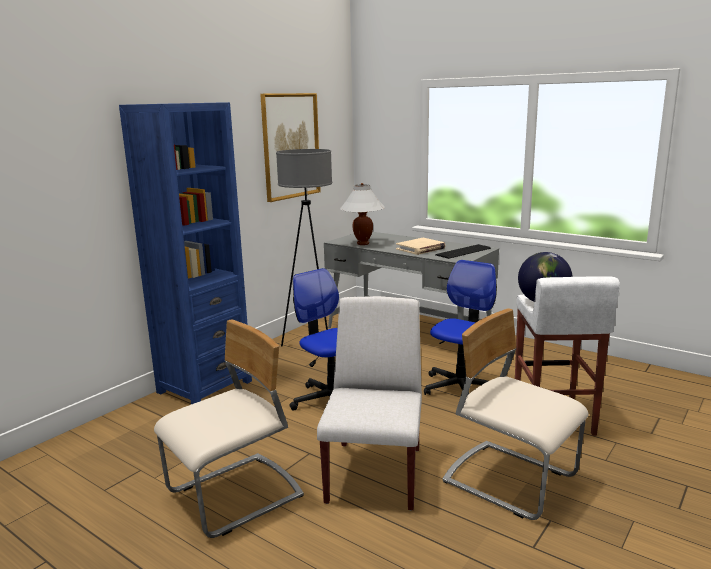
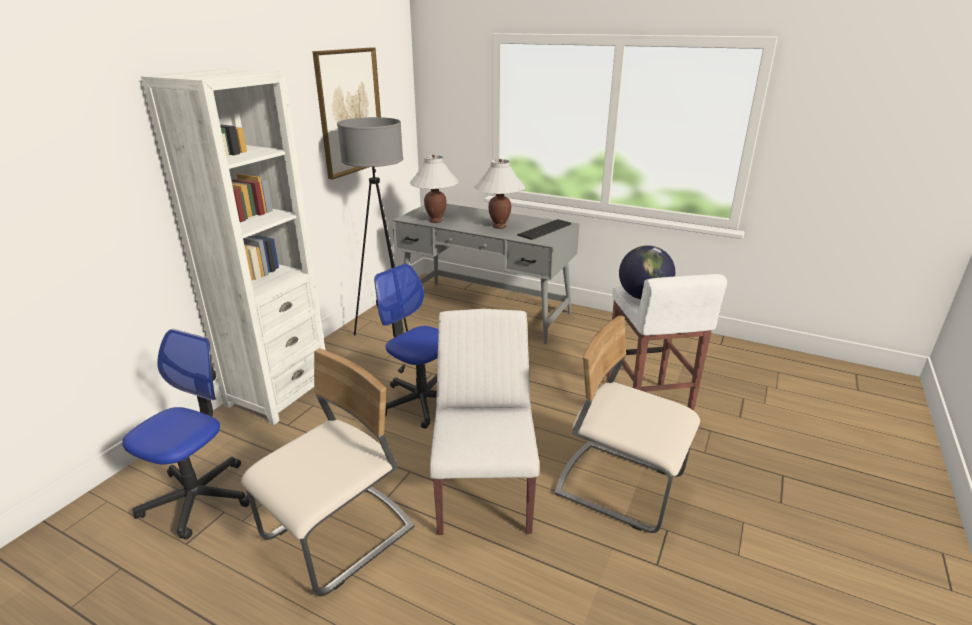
camera: 10 degrees left, 10 degrees up
blue bookcase [119,102,252,404] -> white bookcase [141,69,325,425]
beige book [396,238,445,255] -> white table lamp [474,159,526,229]
office chair [424,260,497,395] -> office chair moved to [122,329,250,539]

